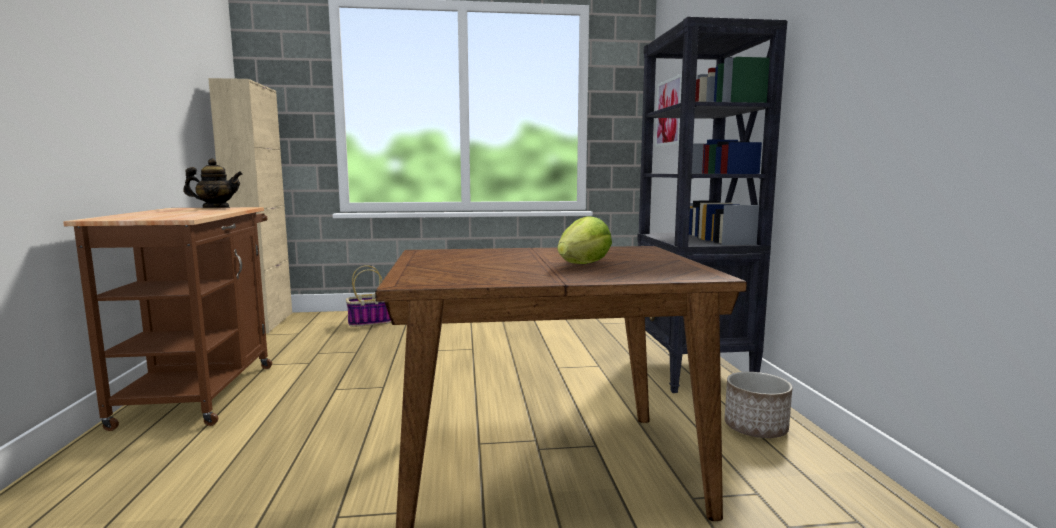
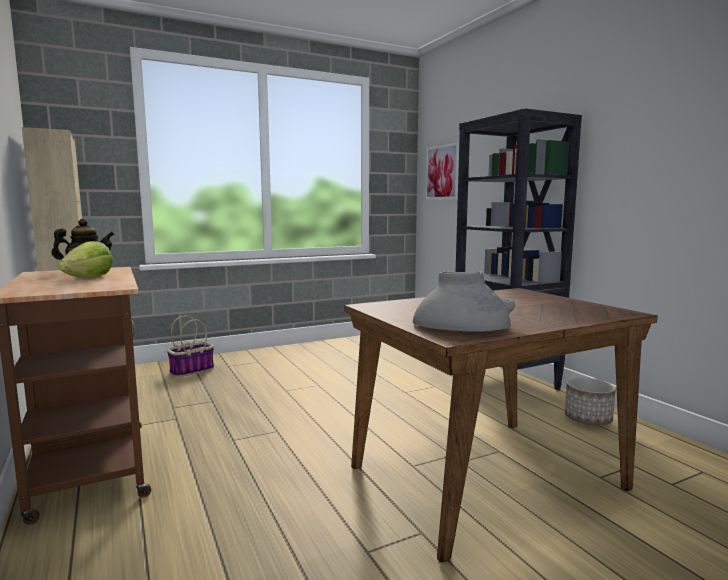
camera: 20 degrees left, 0 degrees up
lettuce [557,216,612,264] -> lettuce moved to [59,241,113,278]
none -> grey vase [413,271,515,332]

